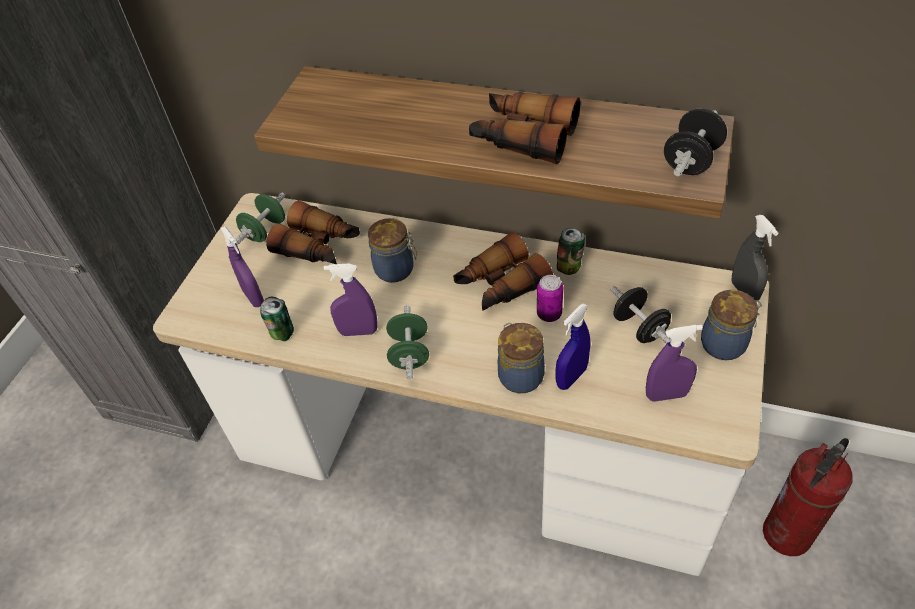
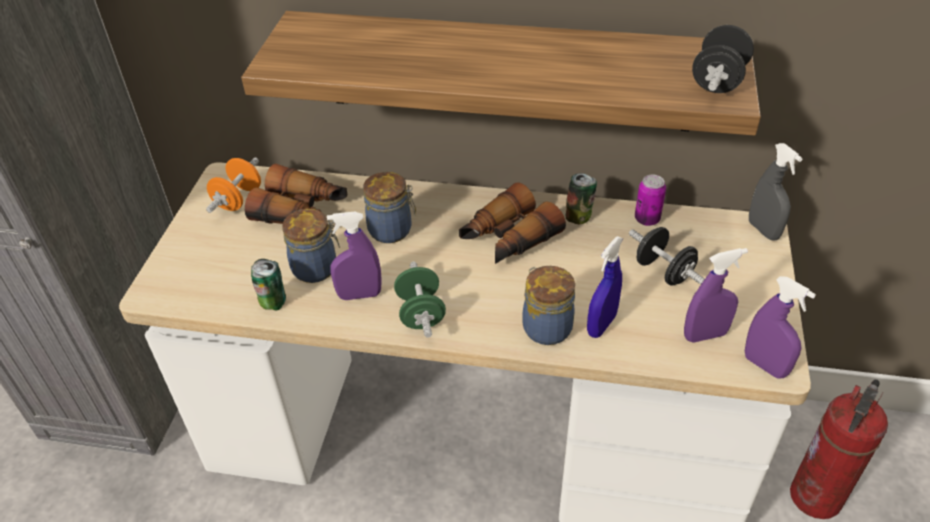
camera: 10 degrees left, 5 degrees down
purple spray bottle [220,226,264,307] -> purple spray bottle moved to [745,276,816,378]
green dumbbell [235,193,285,245] -> orange dumbbell [206,157,261,213]
binoculars [469,92,580,164] -> none
can [537,275,563,322] -> can moved to [635,174,666,226]
jar [701,290,762,360] -> jar moved to [282,209,340,283]

